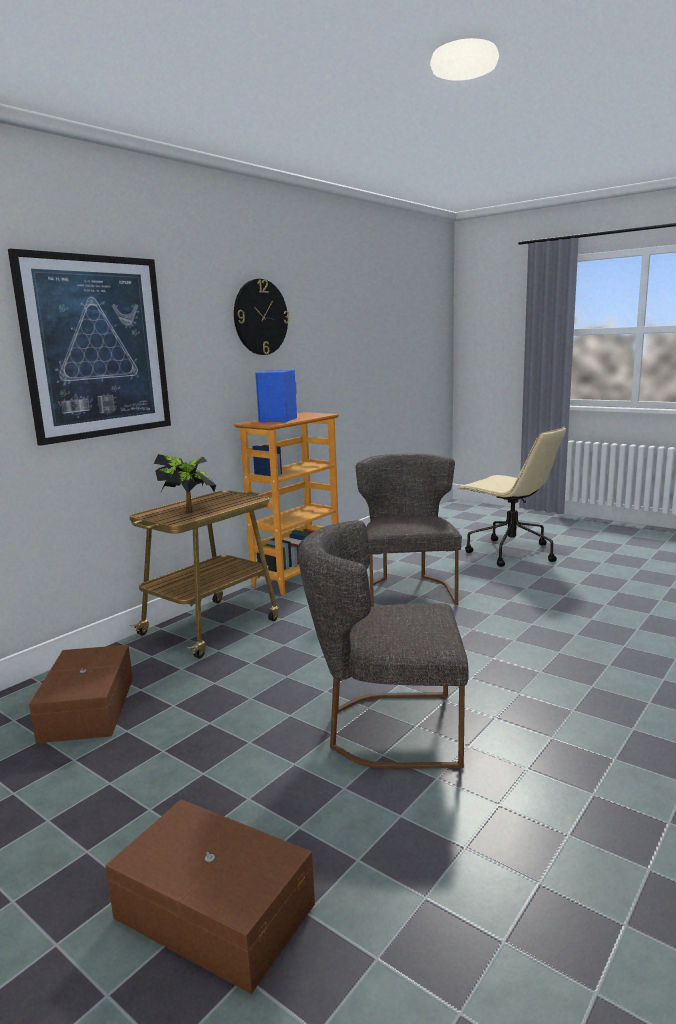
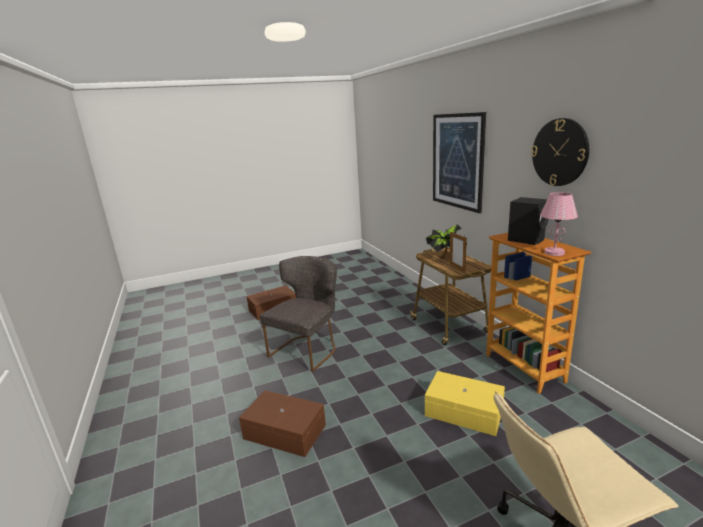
camera: 120 degrees right, 5 degrees up
brown storage box [29,645,133,744] -> brown storage box moved to [239,390,326,457]
blue speaker [255,370,297,423] -> black speaker [508,197,549,245]
grey chair [356,454,462,607] -> yellow storage box [425,371,505,436]
none -> picture frame [450,232,467,272]
none -> pink table lamp [540,192,578,256]

